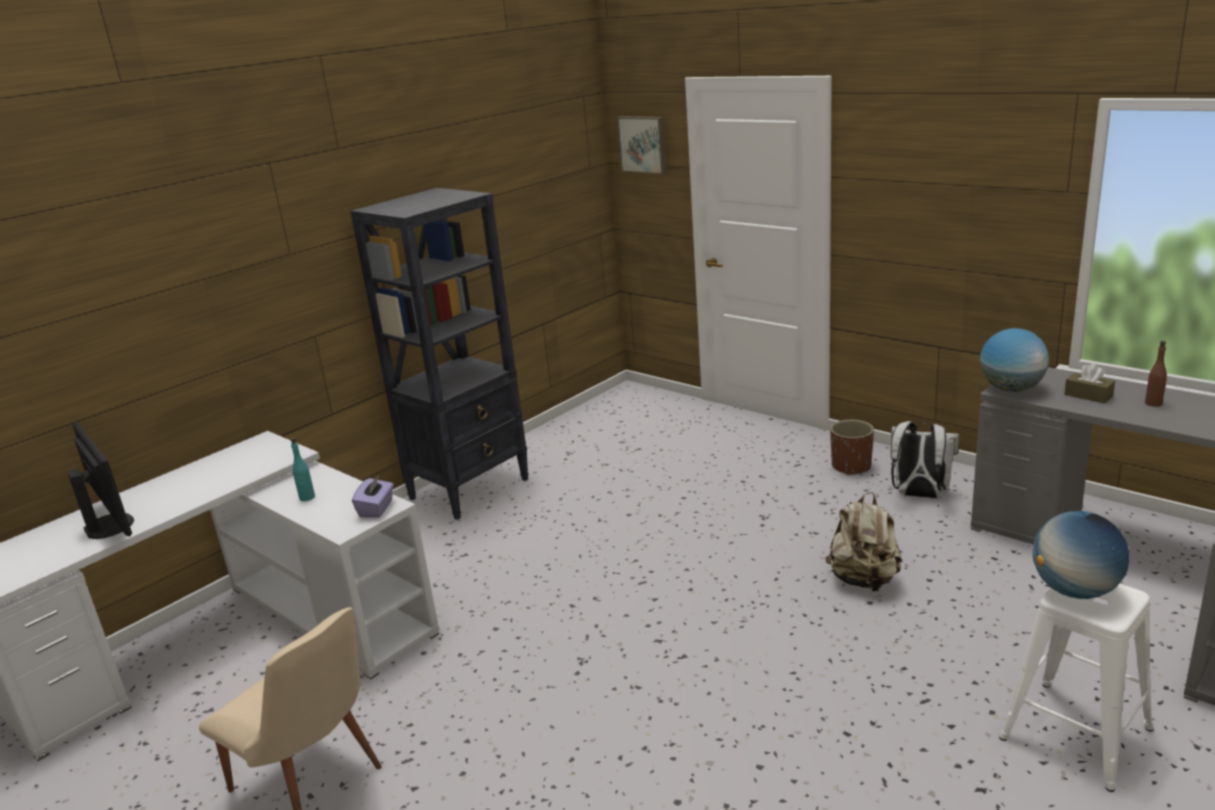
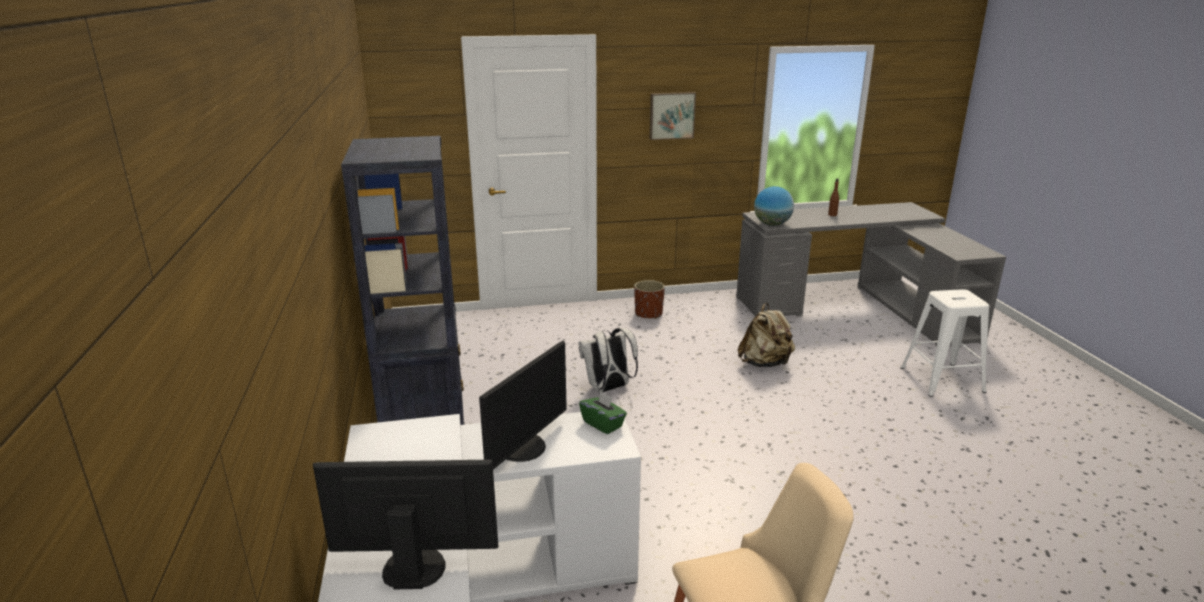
camera: 55 degrees left, 0 degrees up
turquoise bottle [291,437,315,501] -> monitor [479,341,567,470]
purple tissue box [352,475,394,517] -> green tissue box [579,391,627,434]
picture [617,116,667,174] -> picture moved to [650,92,696,140]
white backpack [891,421,959,499] -> white backpack moved to [579,328,638,392]
globe [1033,511,1129,599] -> none
brown tissue box [1064,364,1115,403] -> none

